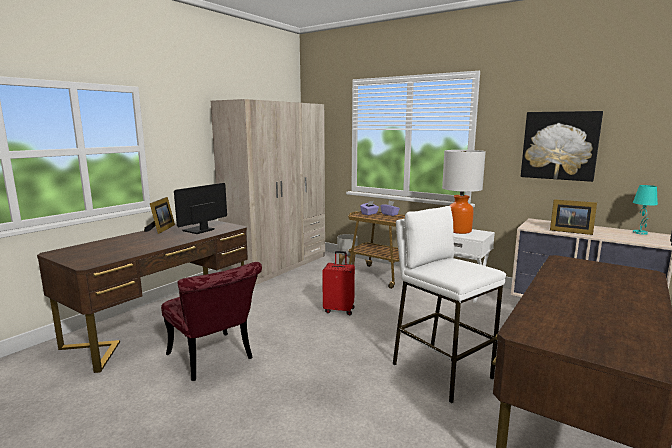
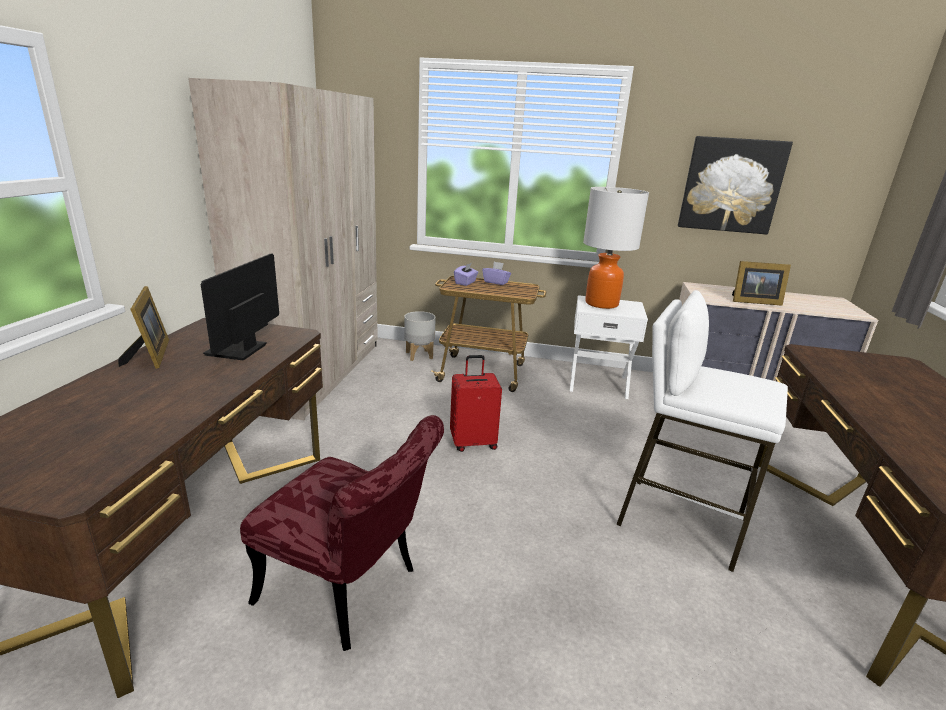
camera: 25 degrees left, 10 degrees up
turquoise table lamp [633,185,658,235] -> none

